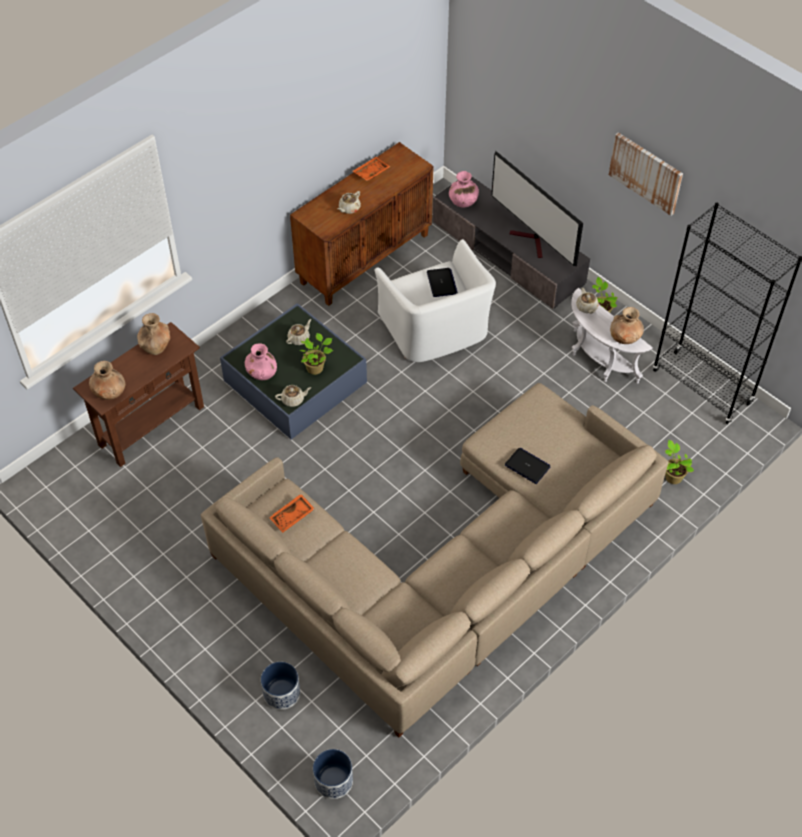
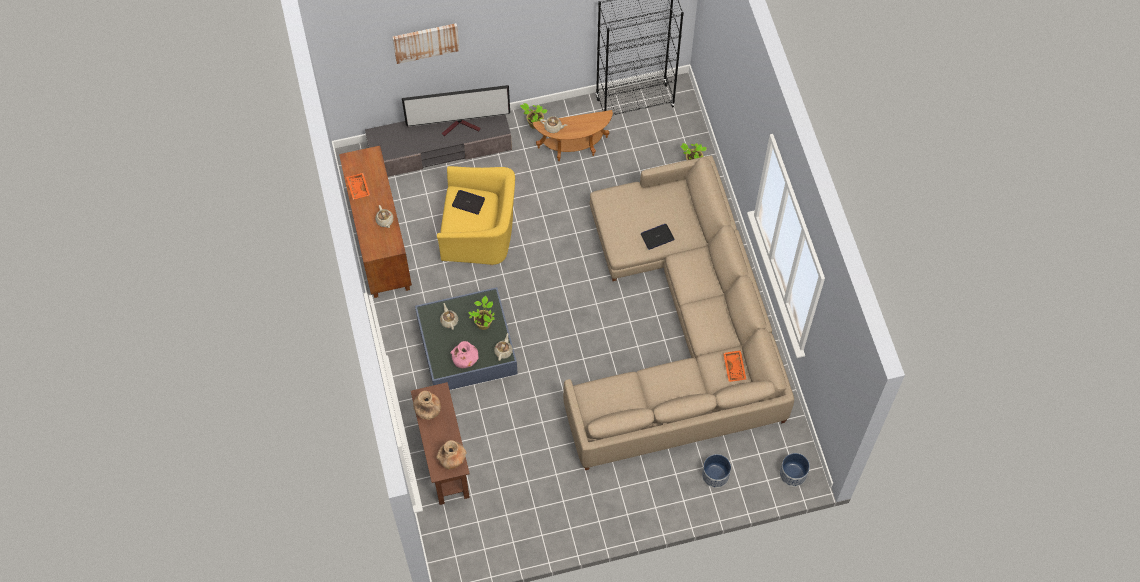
camera: 60 degrees left, 10 degrees up
orange tray [269,494,315,533] -> orange tray moved to [723,350,746,382]
white armchair [374,239,496,362] -> yellow armchair [437,166,515,266]
pink vase [449,171,479,208] -> none
white side table [571,288,653,383] -> brown side table [533,110,613,161]
picture [609,132,683,216] -> picture moved to [392,23,460,64]
brown vase [610,307,644,344] -> none

